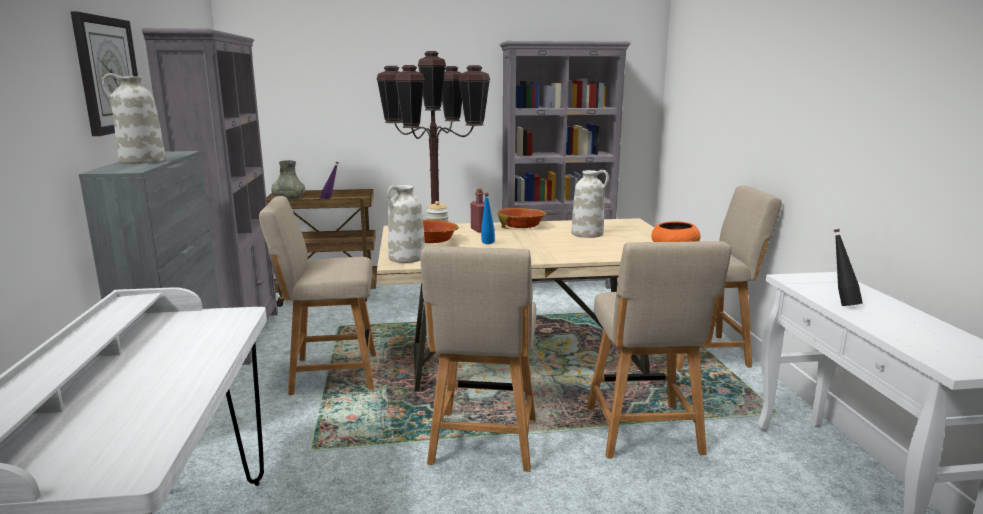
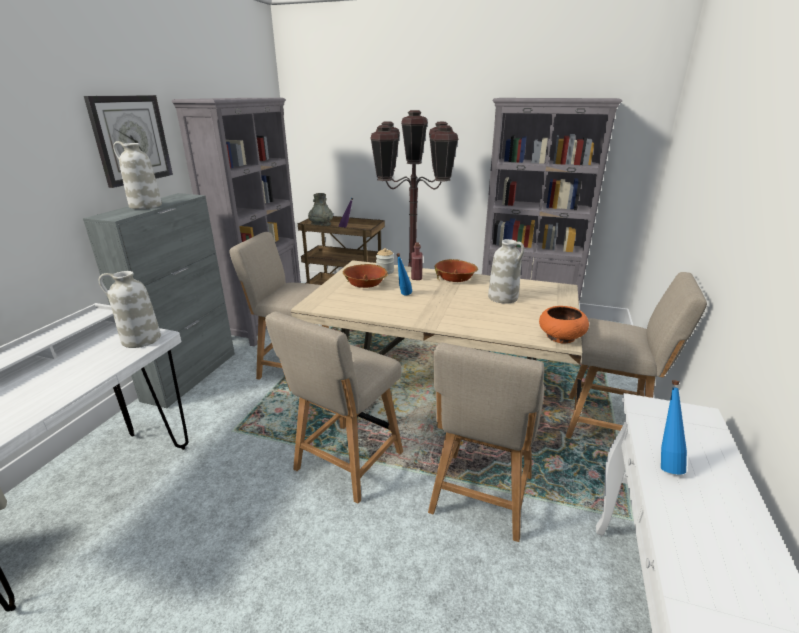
camera: 25 degrees right, 10 degrees up
white vase [387,185,425,263] -> white vase moved to [99,271,161,348]
black bottle [834,229,863,306] -> blue bottle [661,380,687,474]

